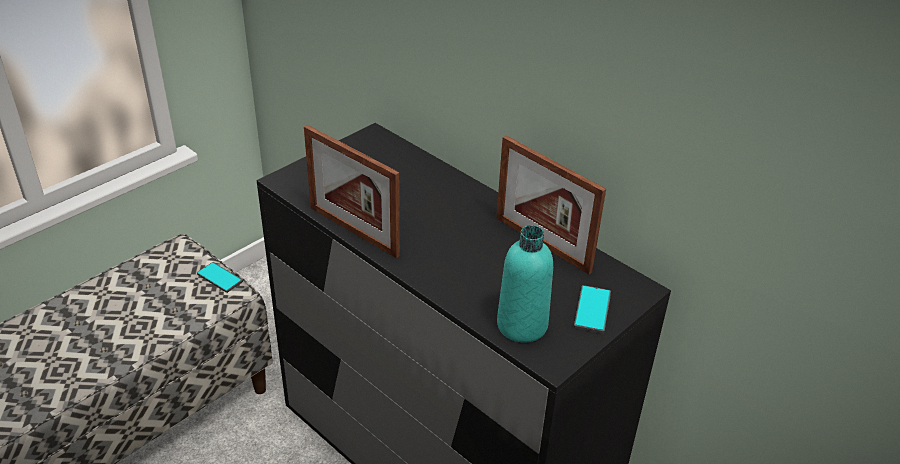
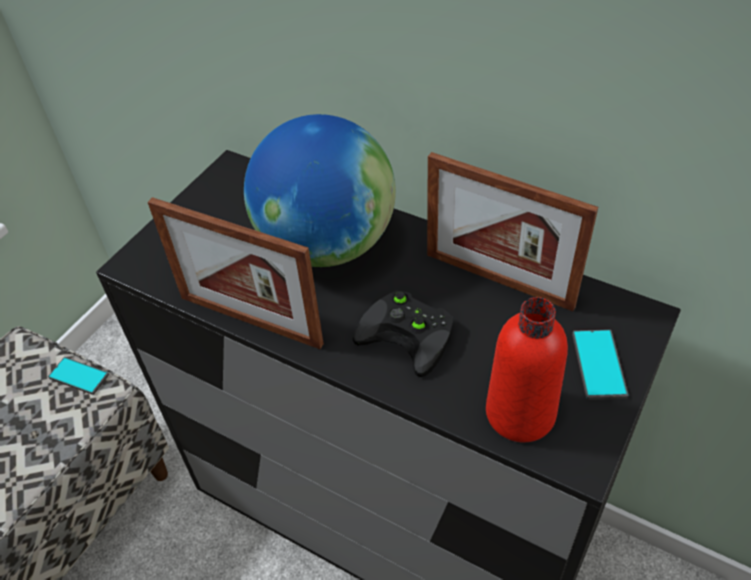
camera: 10 degrees left, 10 degrees up
turquoise bottle [497,225,553,342] -> red bottle [486,297,568,443]
none -> globe [244,114,396,267]
none -> black game controller [353,290,453,377]

